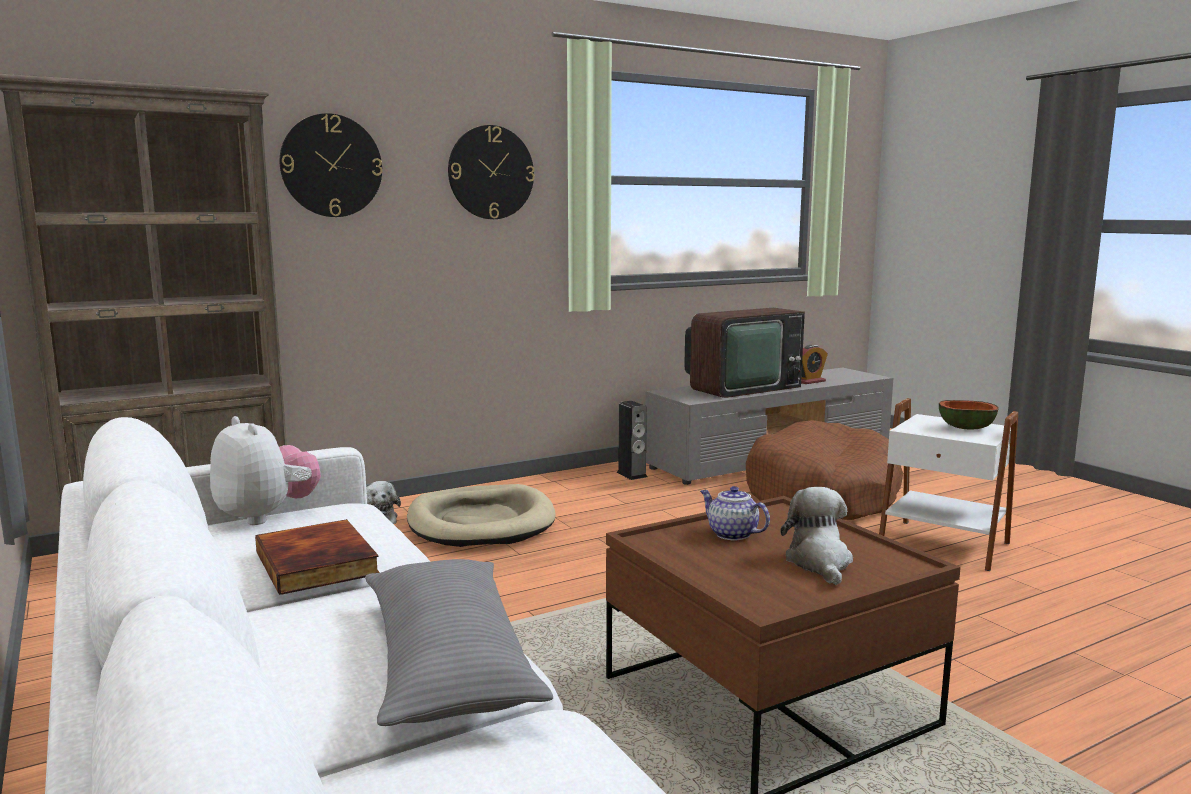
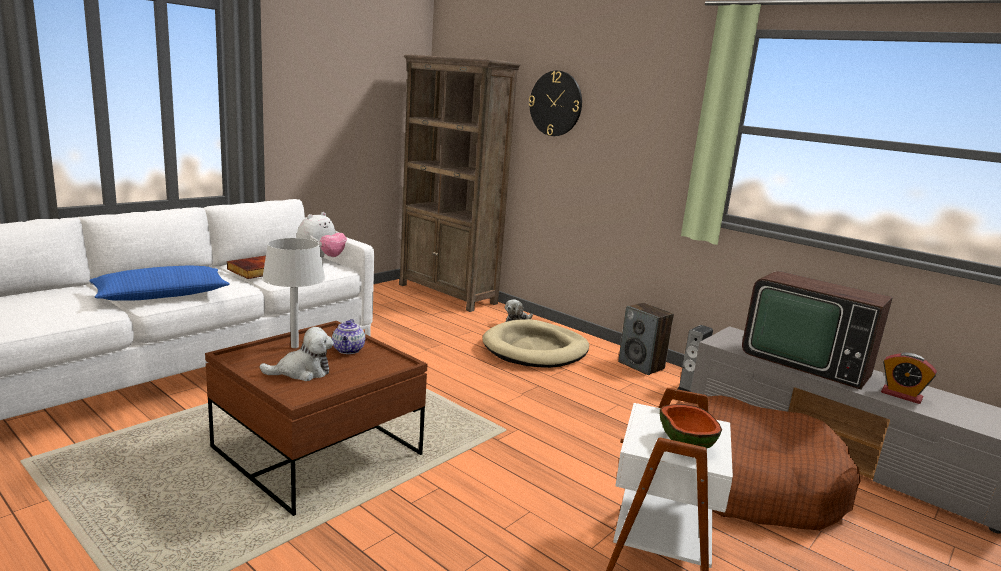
camera: 70 degrees right, 5 degrees up
grey pillow [365,559,553,726] -> blue pillow [89,266,230,301]
wall clock [448,125,535,219] -> none
teapot [700,486,770,540] -> teapot turned 150 degrees clockwise [332,319,365,354]
none -> grey table lamp [262,238,325,348]
none -> speaker [618,303,674,375]

